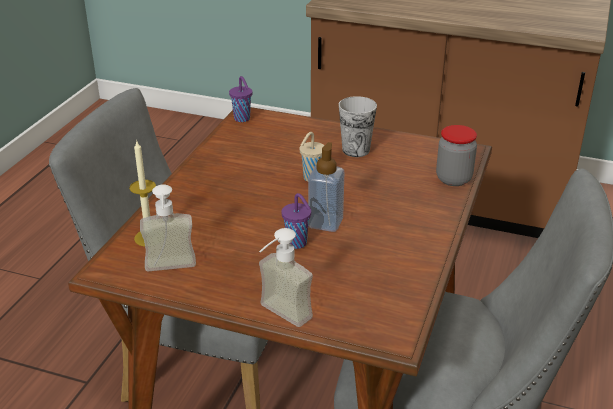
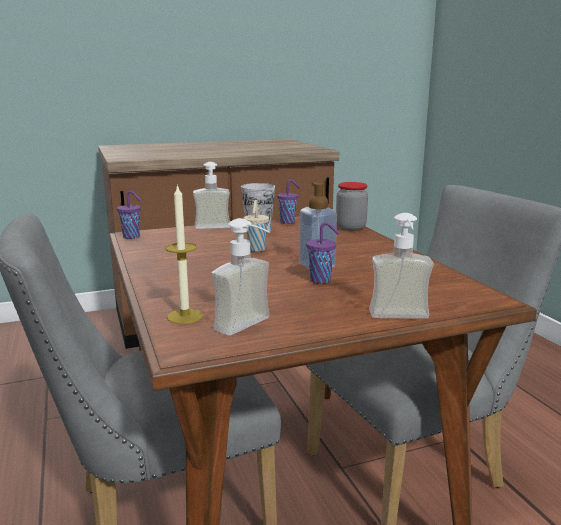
camera: 40 degrees left, 15 degrees down
none -> soap dispenser [193,162,230,229]
none -> purple cup [277,179,300,224]

